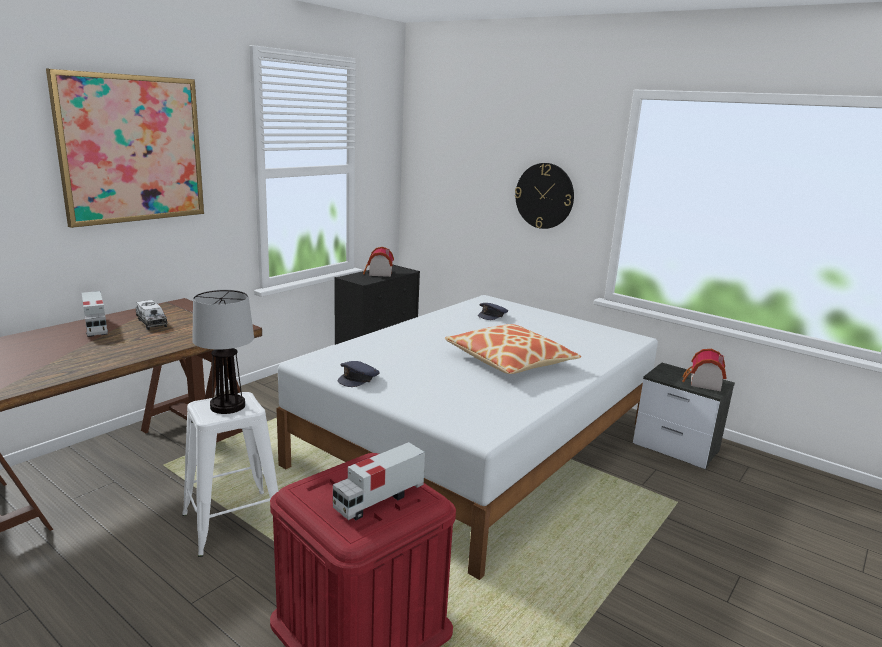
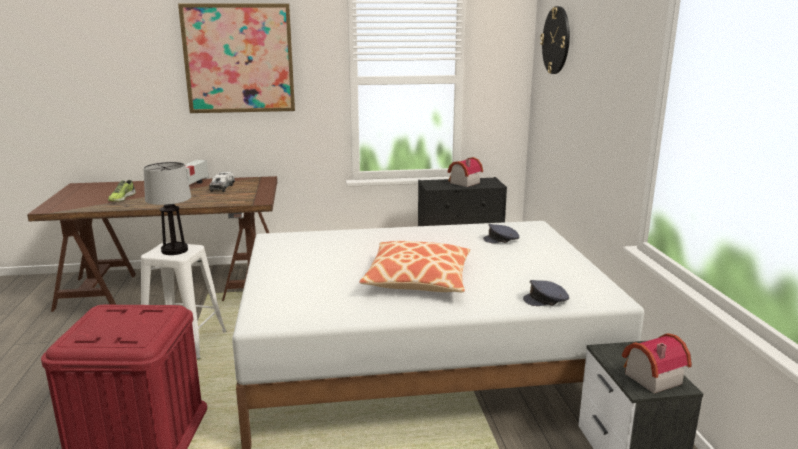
camera: 45 degrees right, 0 degrees up
toy truck [333,442,425,520] -> none
grey cap [338,361,380,387] -> grey cap moved to [523,280,569,306]
wall clock [515,163,574,229] -> wall clock moved to [540,6,570,74]
none -> shoe [108,180,136,202]

